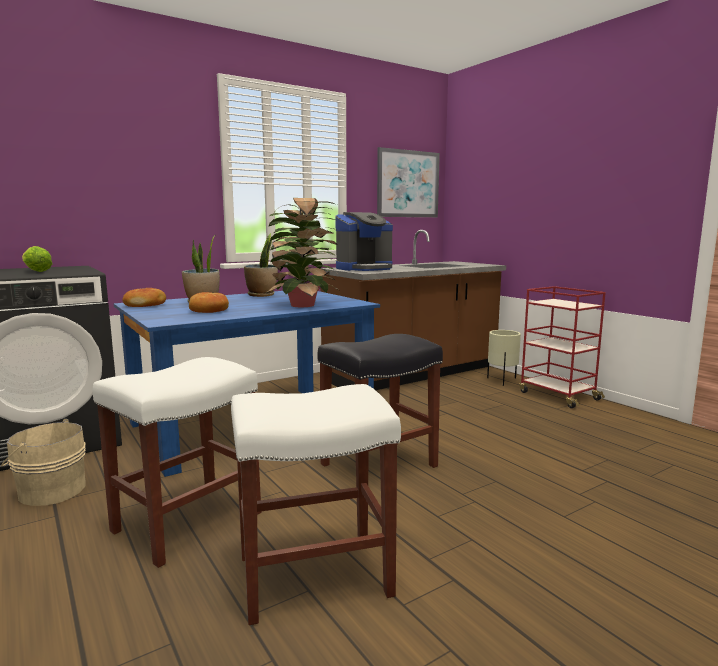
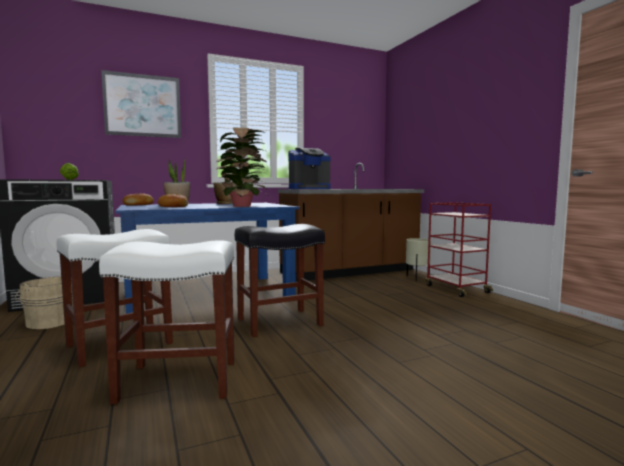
camera: 10 degrees right, 5 degrees down
picture [377,147,440,217] -> picture moved to [101,70,181,138]

